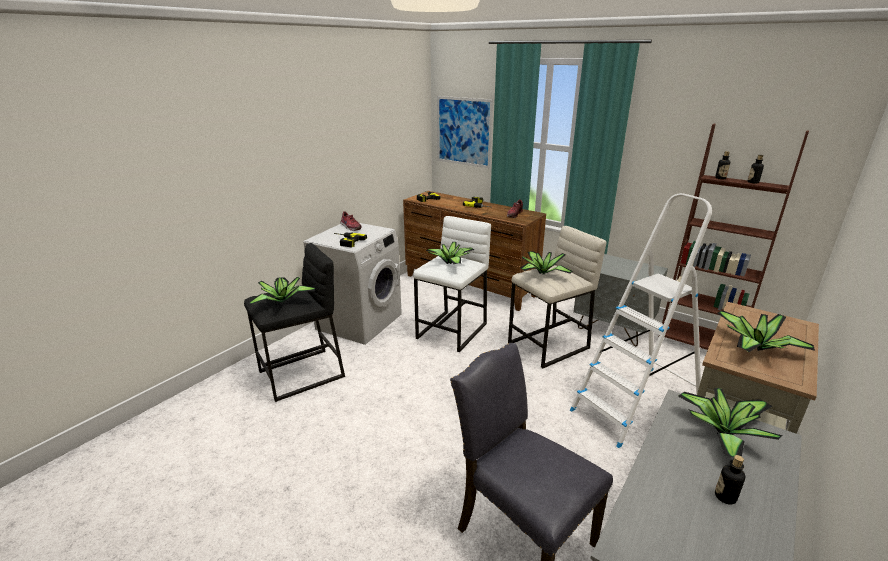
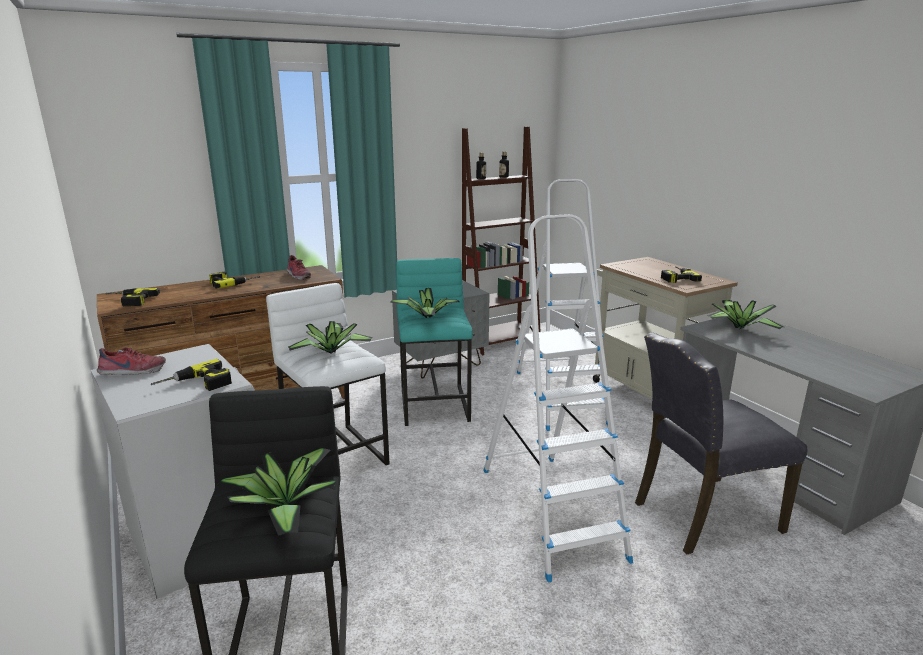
camera: 65 degrees left, 5 degrees down
picture [437,96,493,168] -> none
beige stool [508,226,606,368] -> turquoise stool [396,258,473,426]
bottle [715,455,746,504] -> none
potted plant [717,311,815,352] -> power drill [661,266,702,283]
none -> white step ladder [483,214,633,582]

